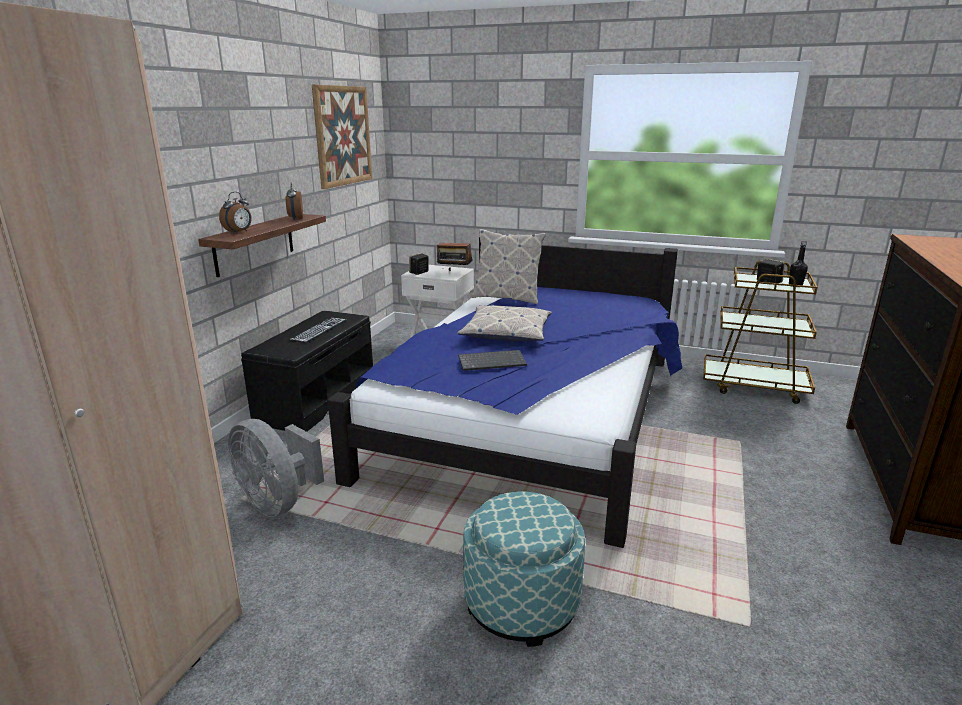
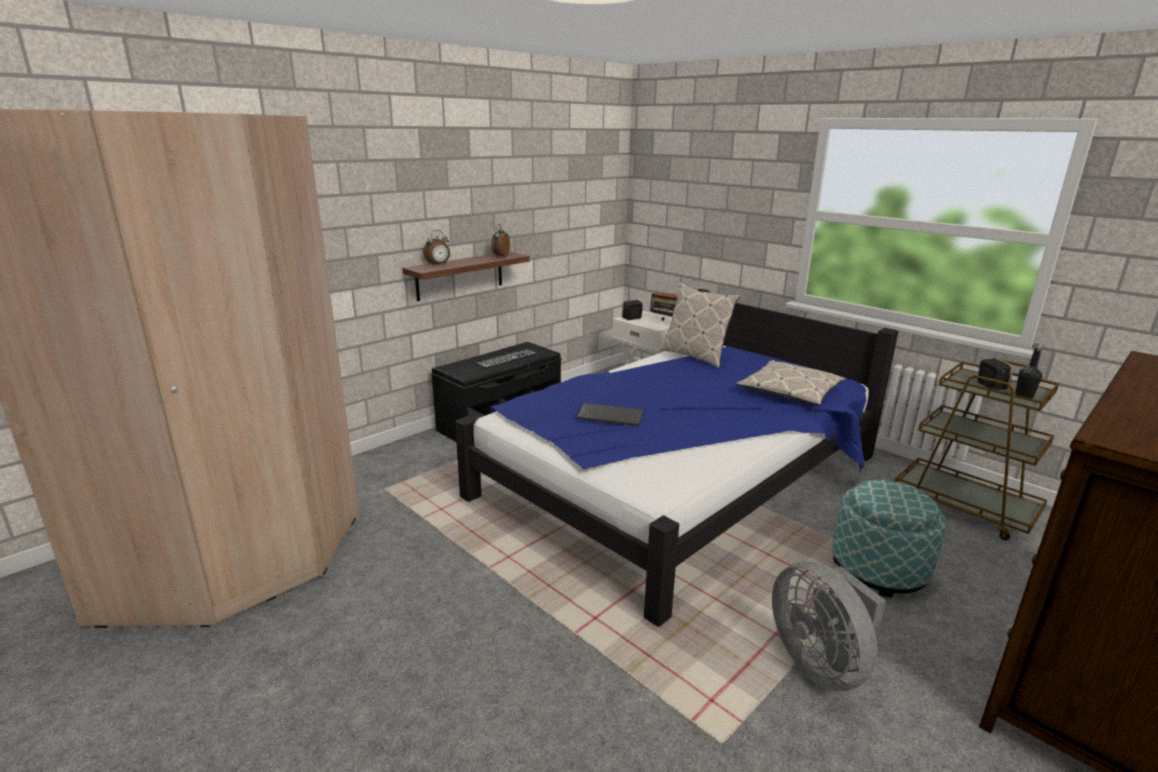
camera: 25 degrees right, 0 degrees up
grey fan [228,419,324,517] -> grey fan moved to [772,561,886,691]
picture [312,85,372,189] -> none
pillow [457,305,552,341] -> pillow moved to [736,360,846,405]
ottoman [463,491,585,647] -> ottoman moved to [833,480,946,598]

